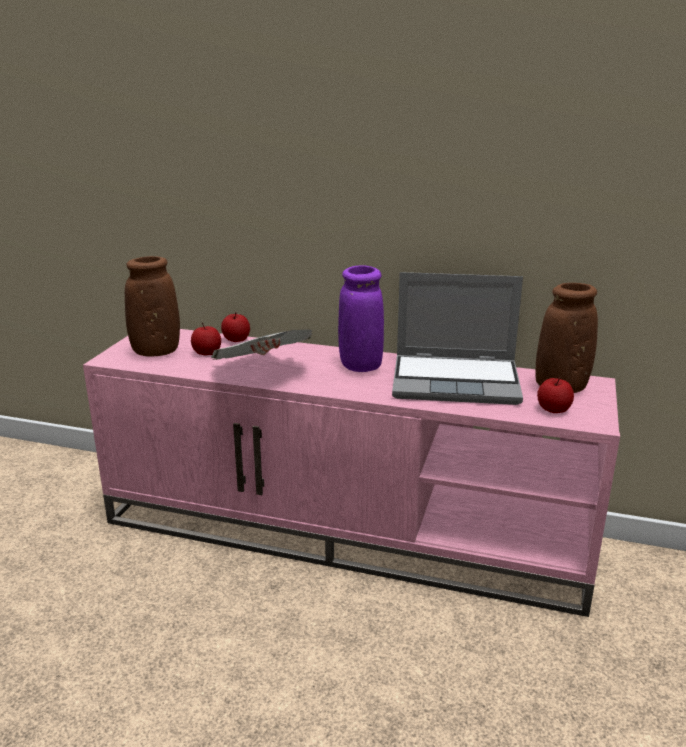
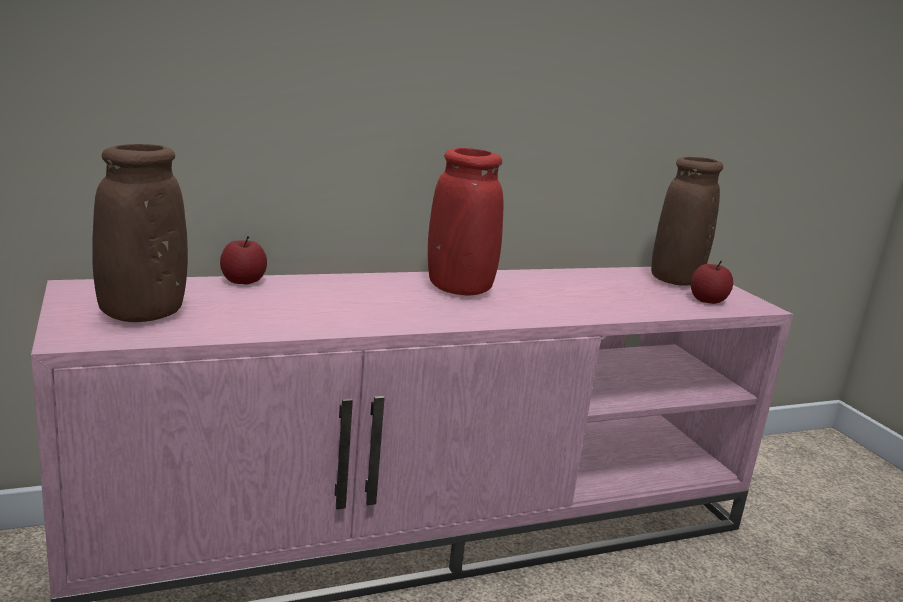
camera: 40 degrees left, 5 degrees down
apple [191,323,221,356] -> none
newspaper [211,329,313,360] -> none
purple vase [338,265,384,372] -> red vase [428,148,503,296]
laptop [392,272,523,405] -> none

